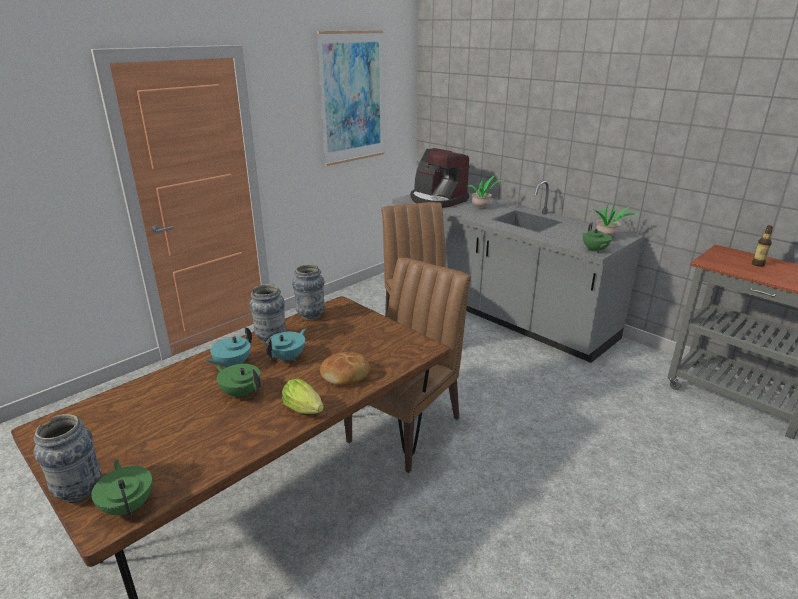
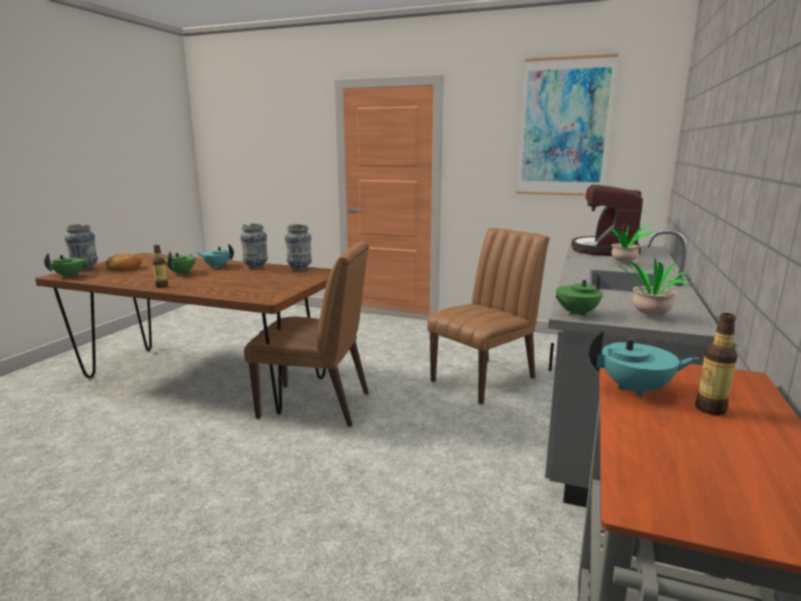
camera: 65 degrees right, 10 degrees down
turquoise teapot [266,328,306,362] -> turquoise teapot moved to [588,330,699,398]
lettuce [282,378,324,414] -> bottle [152,245,168,288]
bread [320,352,370,386] -> bread moved to [105,254,142,270]

